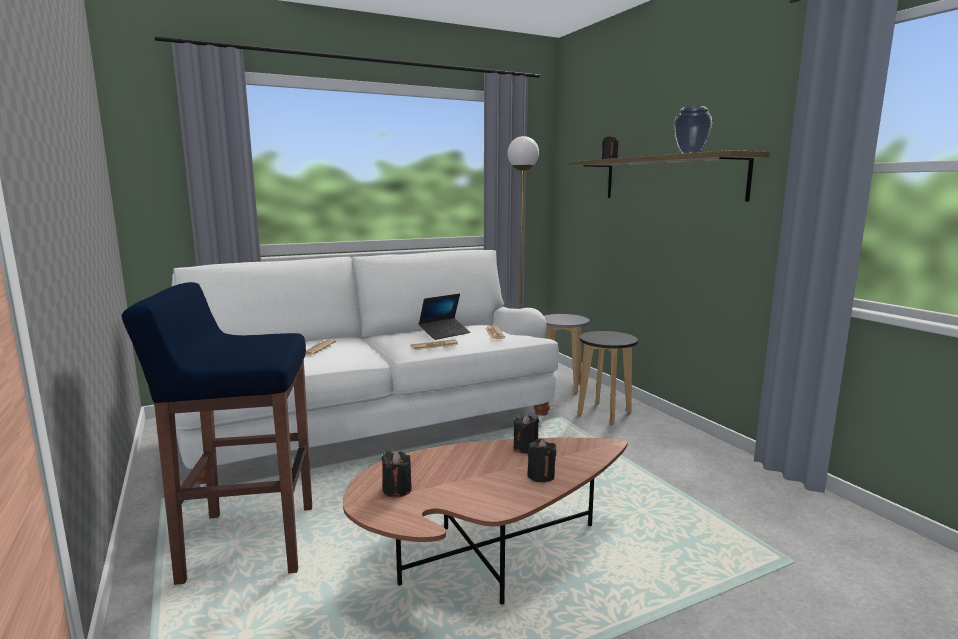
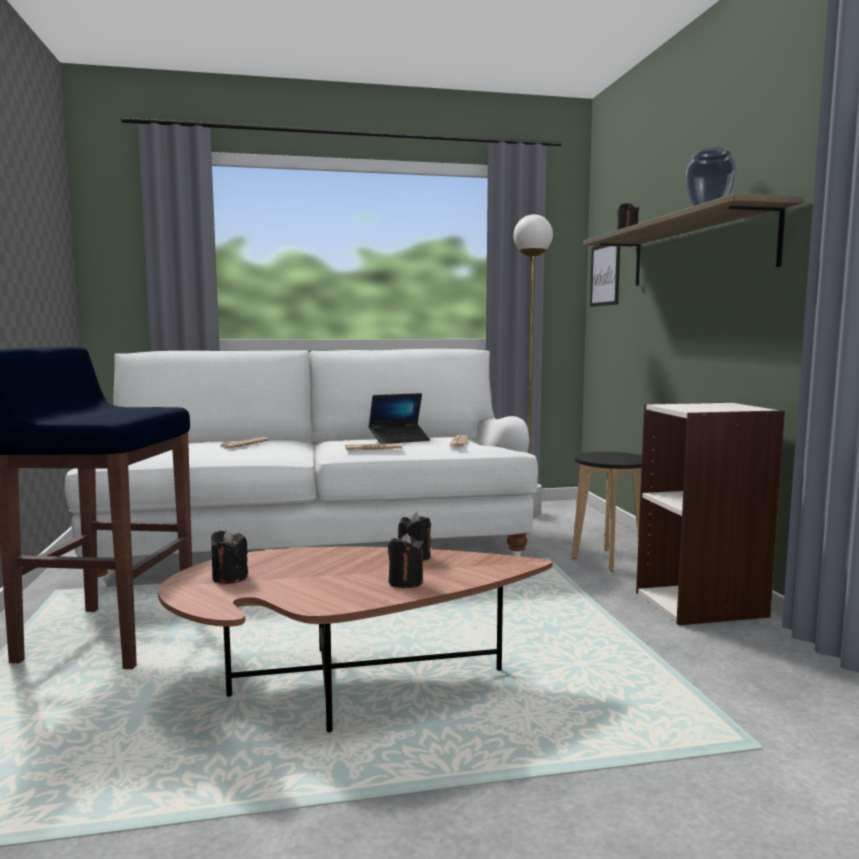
camera: 15 degrees right, 5 degrees down
grey stool [544,314,589,394] -> none
none -> picture [590,246,620,307]
none -> bookcase [636,402,785,625]

